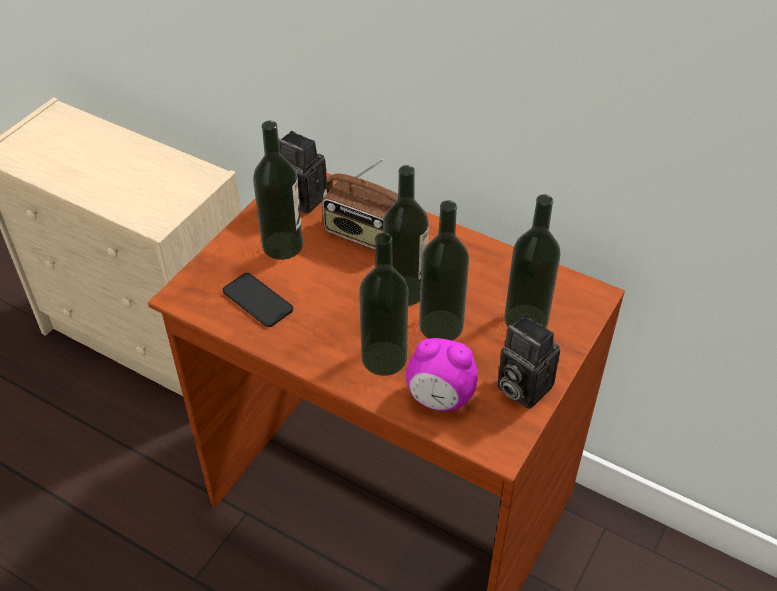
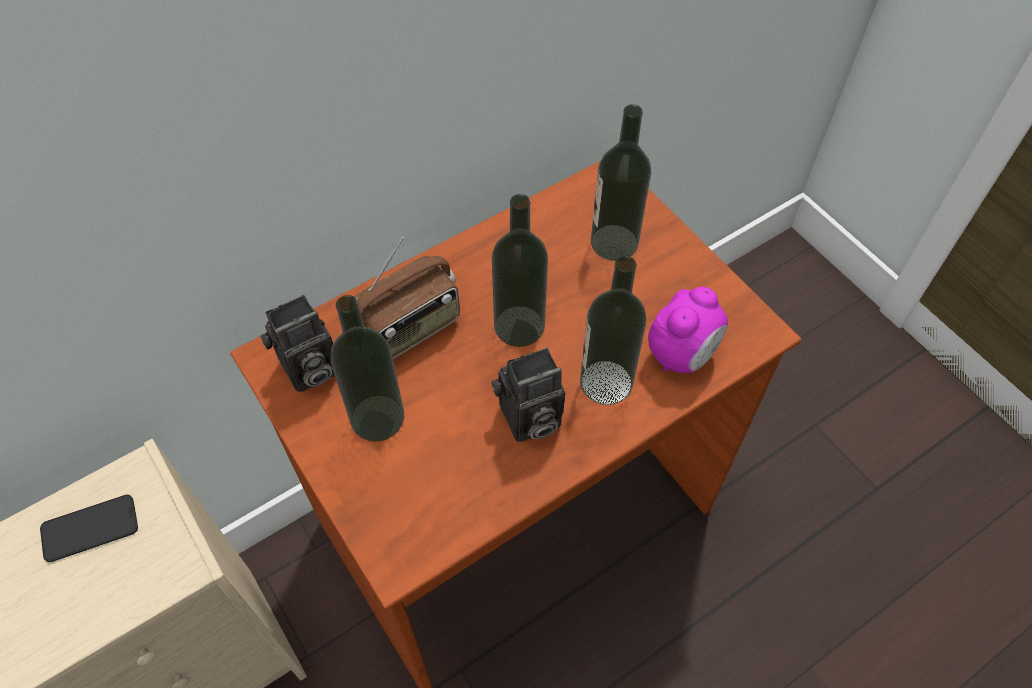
camera: 65 degrees left, 10 degrees up
phone [223,273,293,327] -> phone moved to [40,495,138,562]
bottle [419,200,469,341] -> none
camera [497,315,560,409] -> camera moved to [492,347,565,442]

